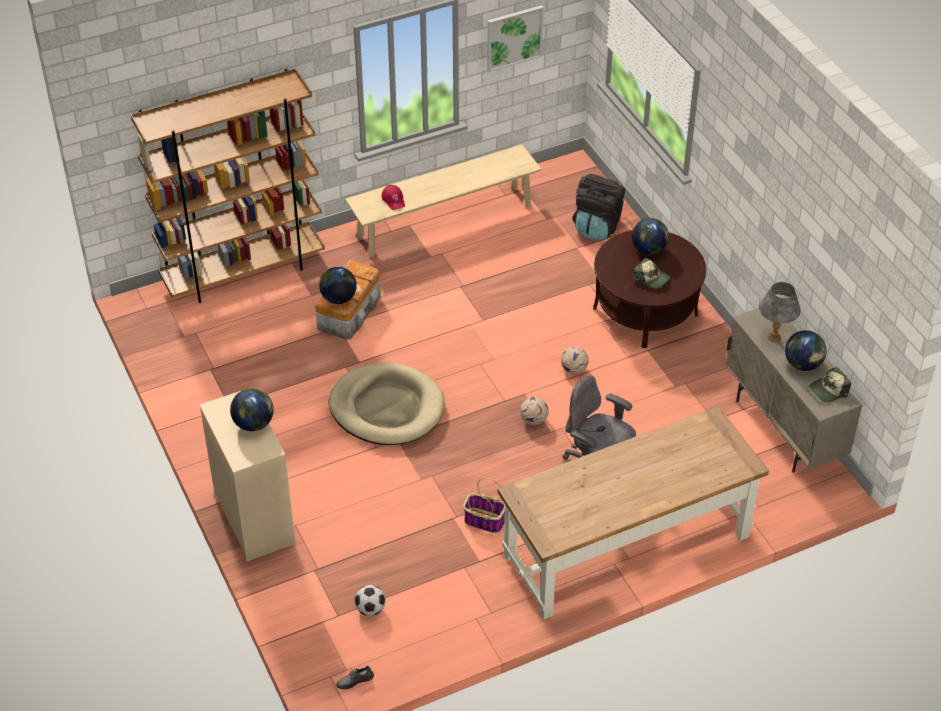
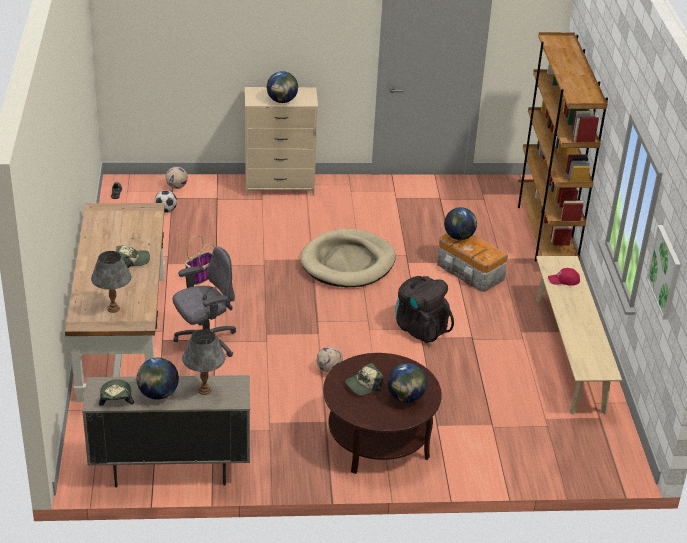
camera: 110 degrees right, 10 degrees down
football [520,397,549,425] -> football moved to [166,167,188,189]
black backpack [572,174,625,240] -> black backpack moved to [395,276,454,343]
none -> grey table lamp [91,251,131,313]
none -> cap [116,245,150,268]

